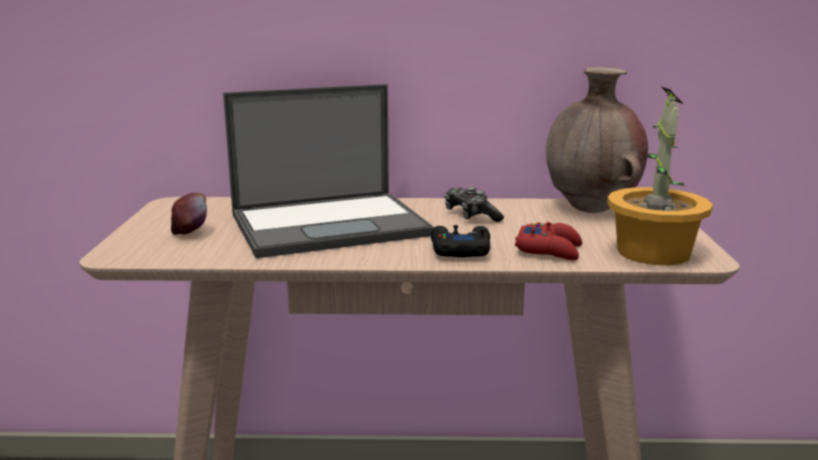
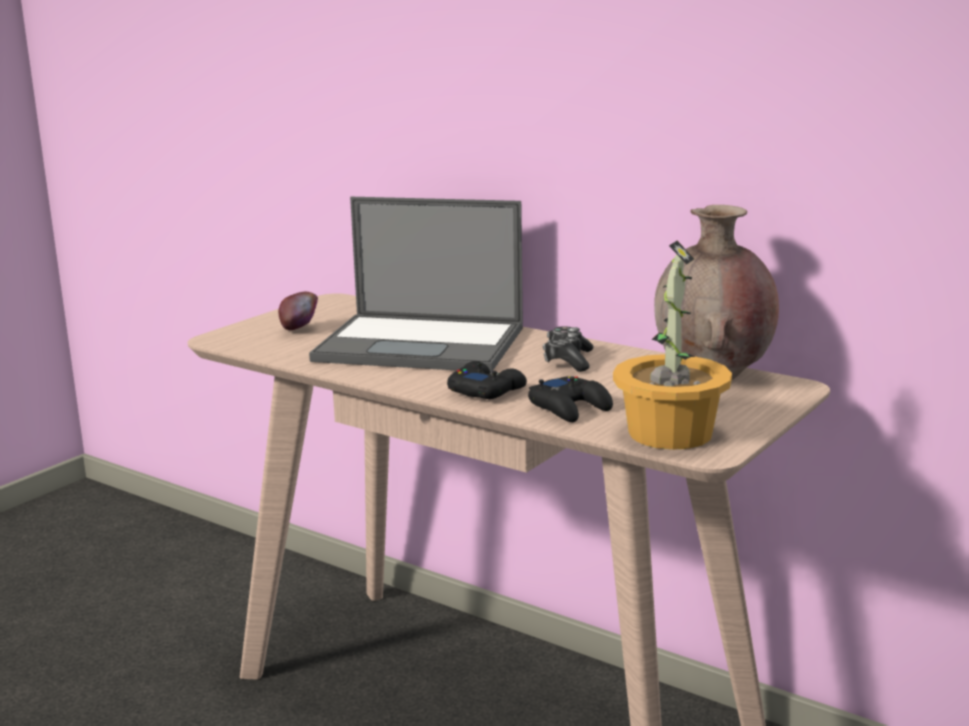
camera: 35 degrees right, 0 degrees up
red game controller [515,222,582,260] -> black game controller [528,376,613,422]

